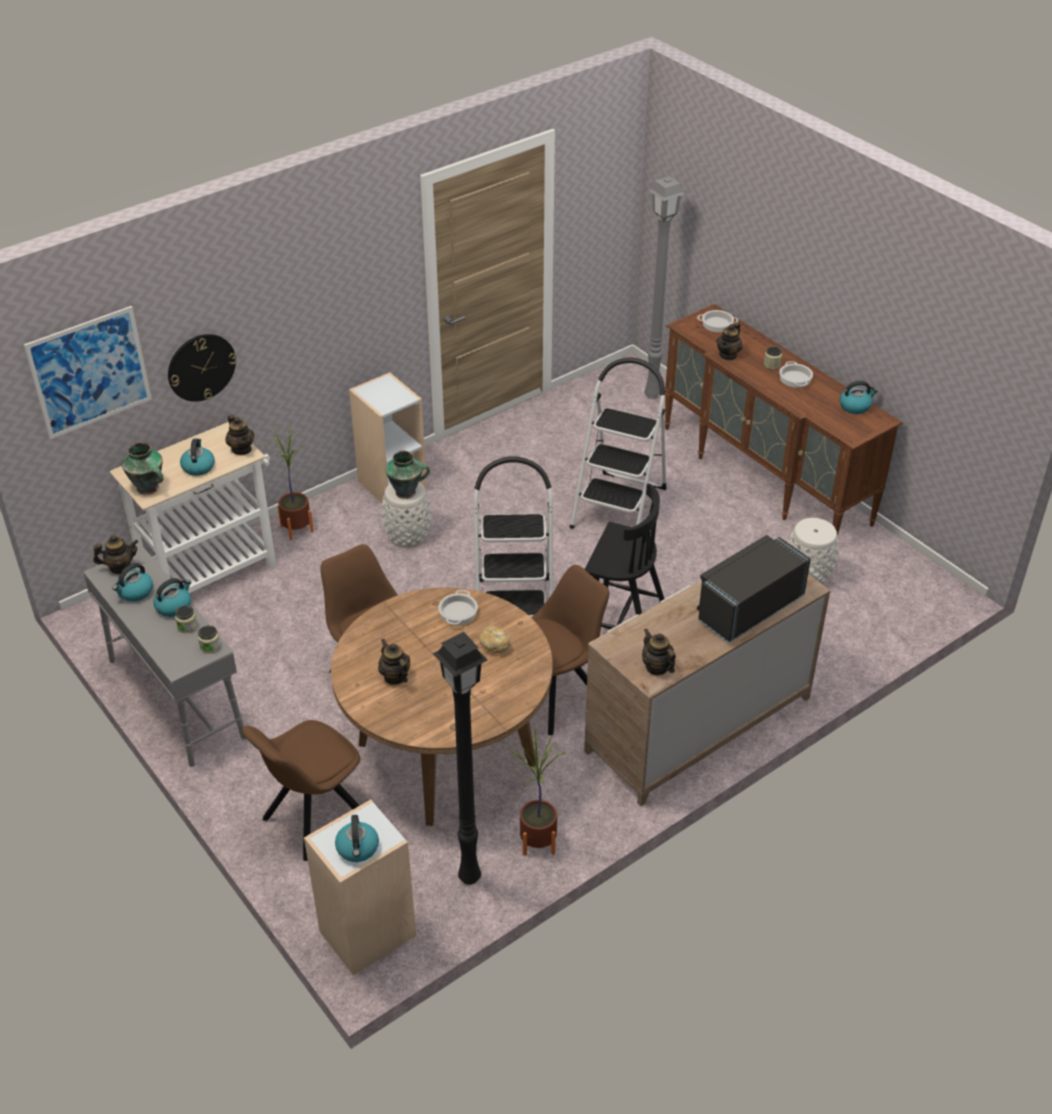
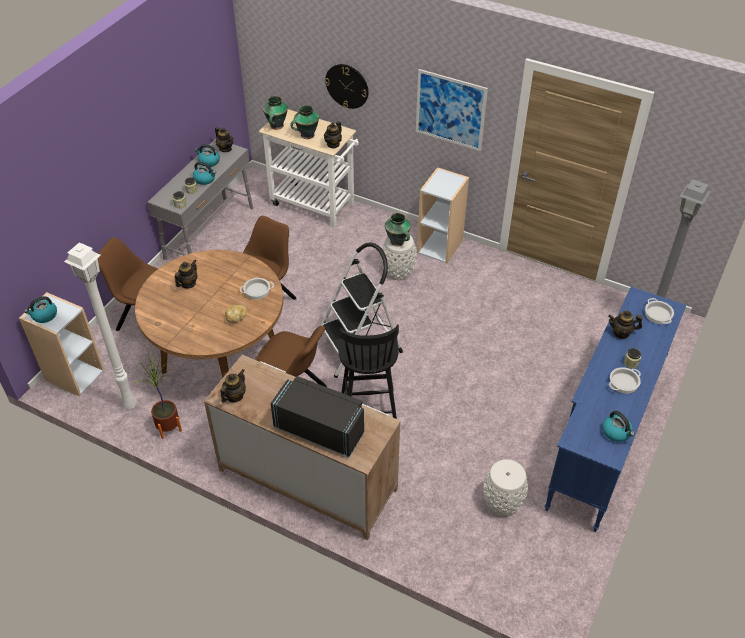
camera: 65 degrees right, 5 degrees up
picture [24,306,152,439] -> picture moved to [416,69,488,151]
kettle [180,439,215,476] -> vase [290,105,319,139]
potted plant [266,423,314,540] -> none
black floor lamp [433,632,487,885] -> white floor lamp [64,242,137,409]
step ladder [570,358,666,529] -> none
brown cabinet [664,304,903,536] -> blue cabinet [545,287,686,532]

